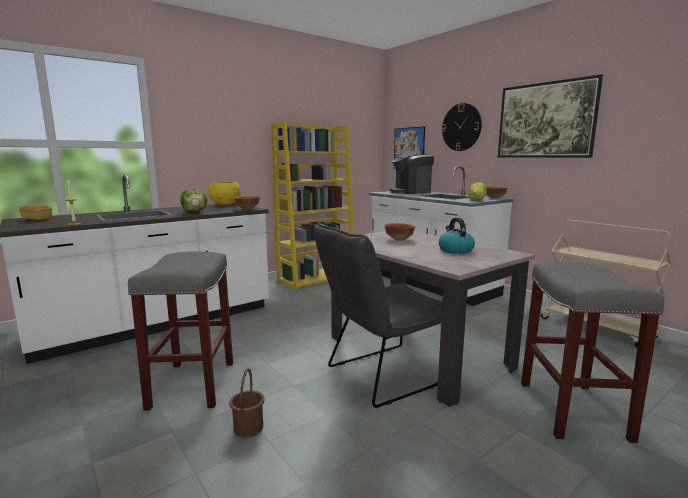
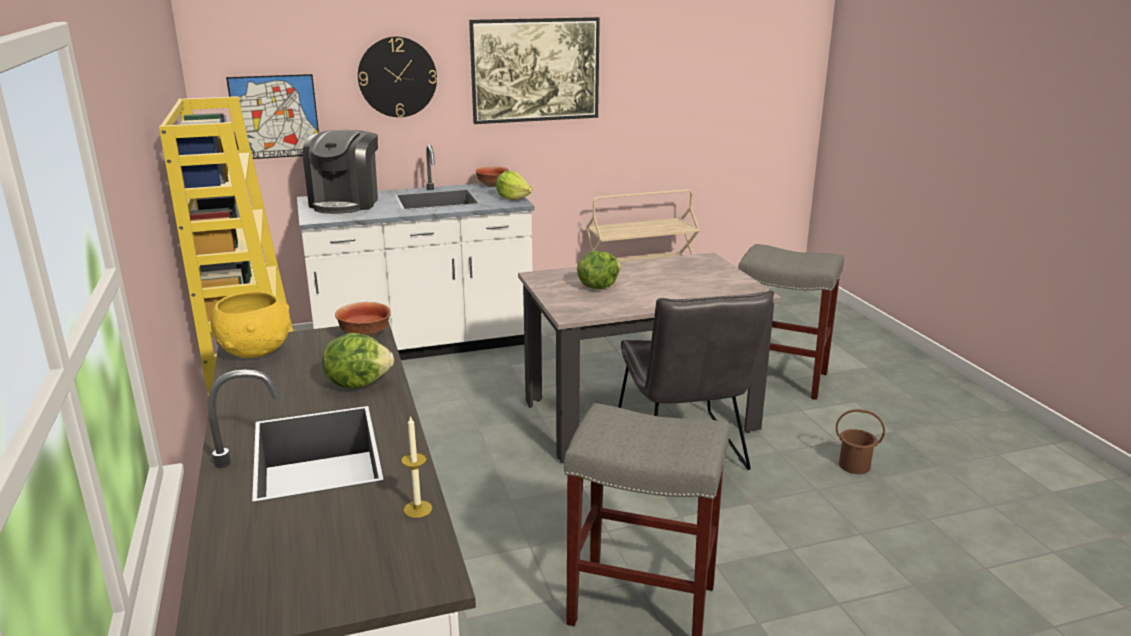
camera: 70 degrees left, 10 degrees up
bread [19,205,52,220] -> none
brown bucket [229,368,265,437] -> brown bucket moved to [836,409,885,474]
bowl [384,223,416,241] -> lettuce [577,251,621,289]
kettle [439,217,475,254] -> none

